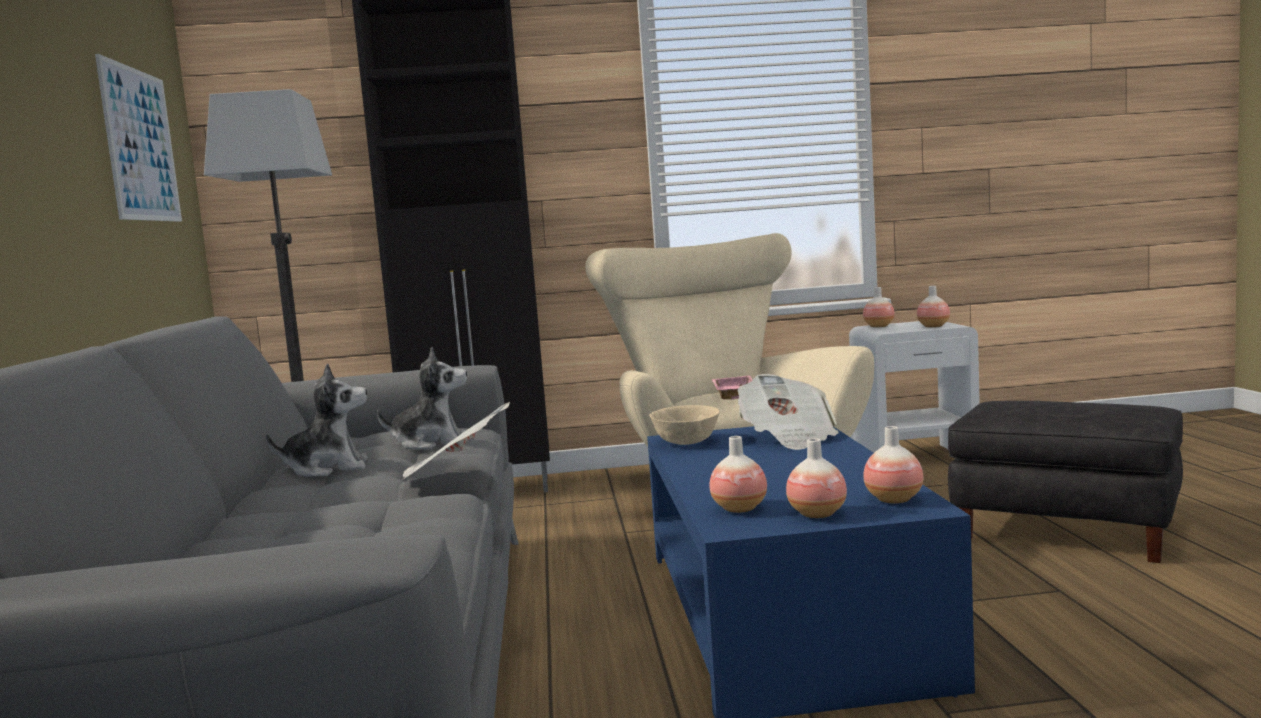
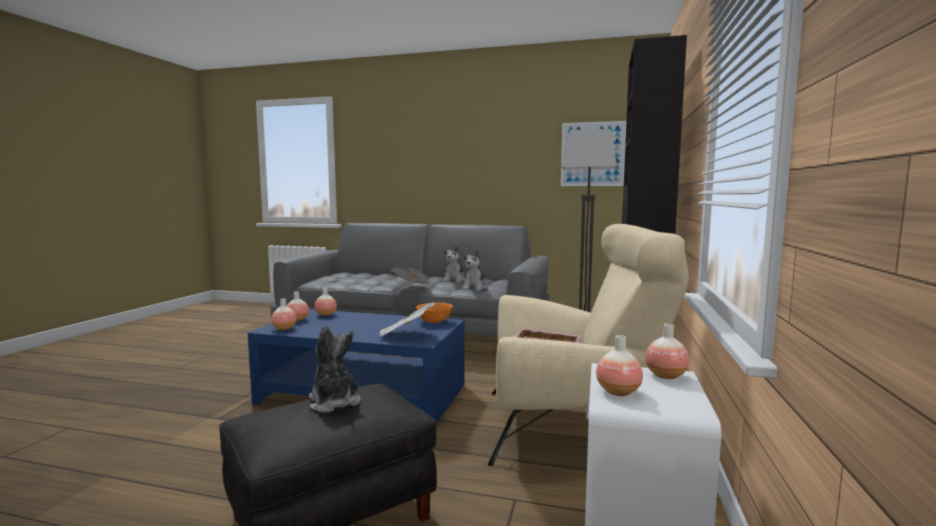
camera: 110 degrees right, 0 degrees up
beige bowl [649,405,720,445] -> orange bowl [416,303,453,323]
none -> plush toy [309,325,361,413]

